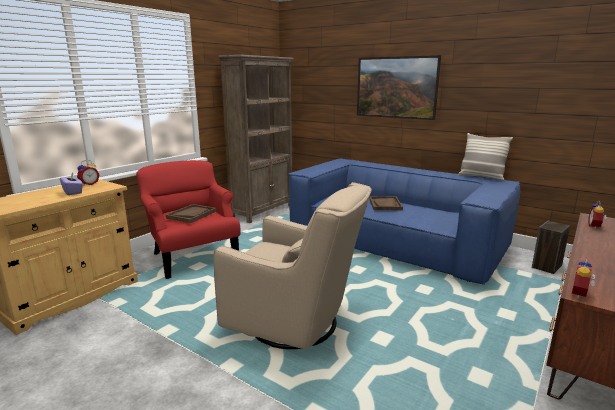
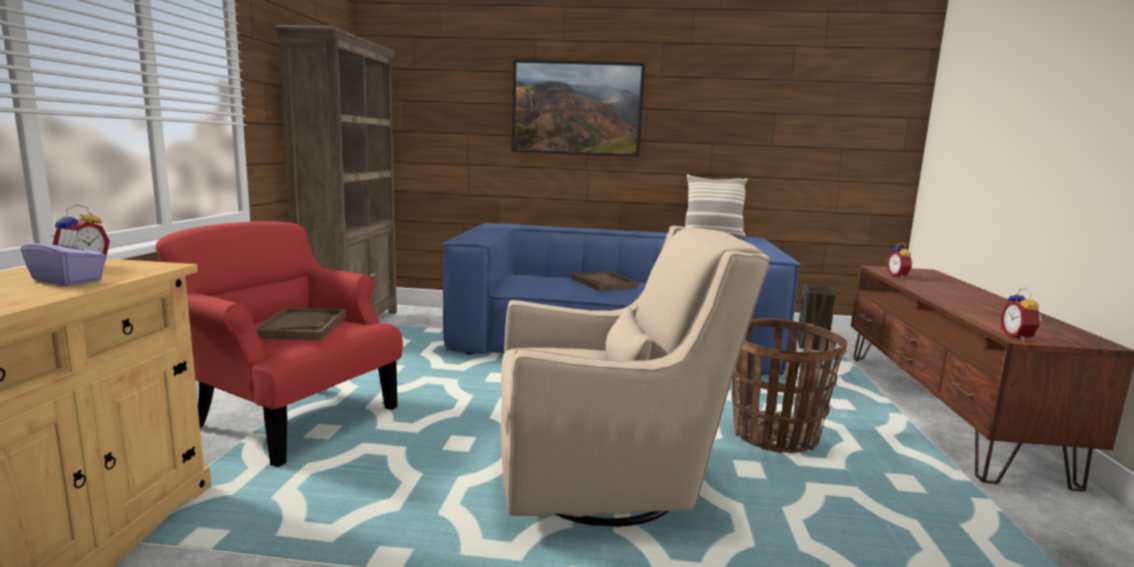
camera: 30 degrees left, 5 degrees down
none -> basket [732,318,848,453]

